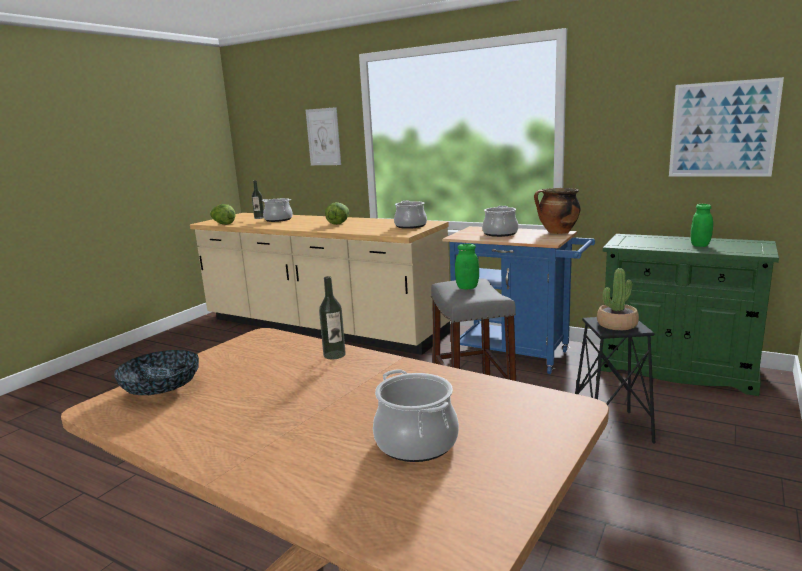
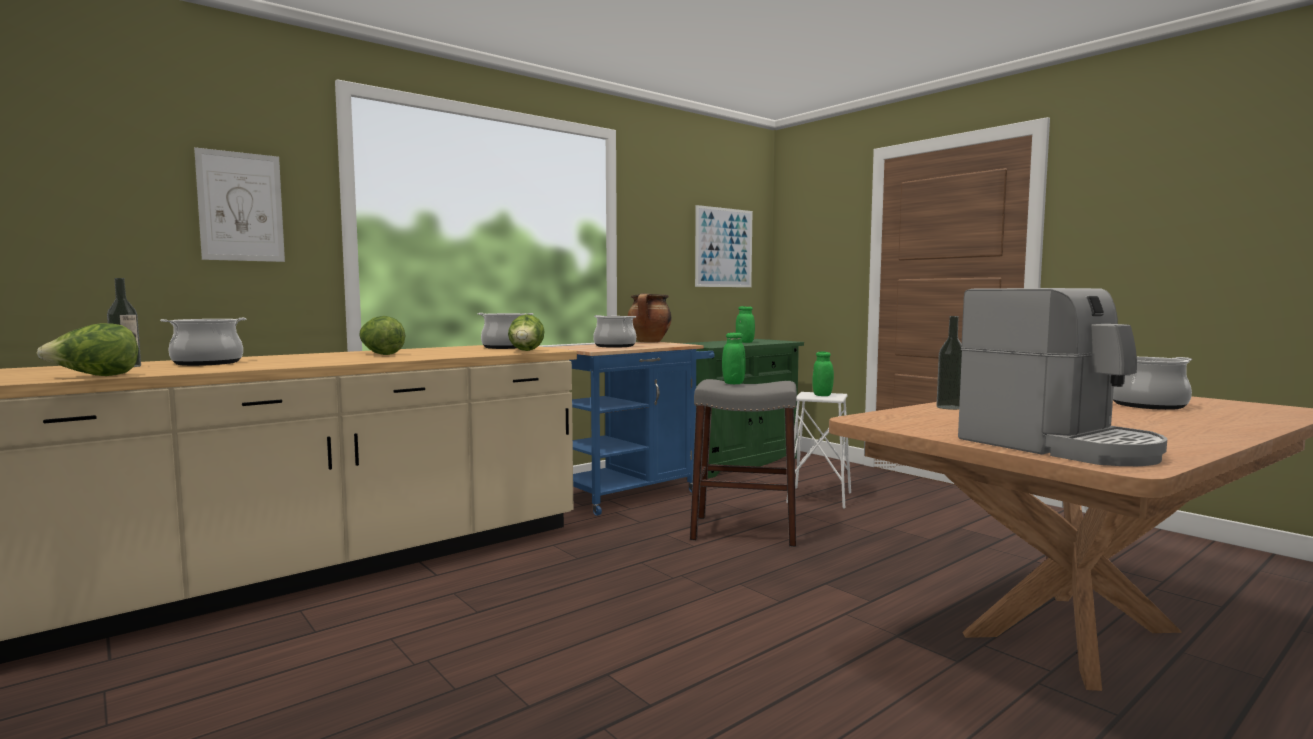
camera: 70 degrees left, 10 degrees down
bowl [114,350,199,395] -> coffee machine [958,288,1167,466]
black stool [575,317,655,444] -> white stool [786,392,851,509]
potted plant [597,268,639,330] -> green jar [812,351,834,396]
none -> lettuce [508,314,545,351]

